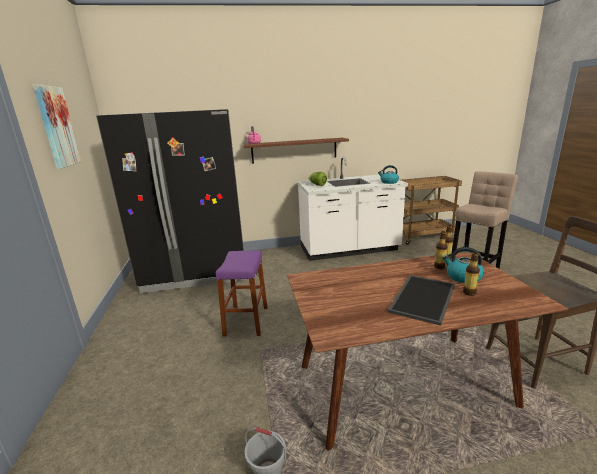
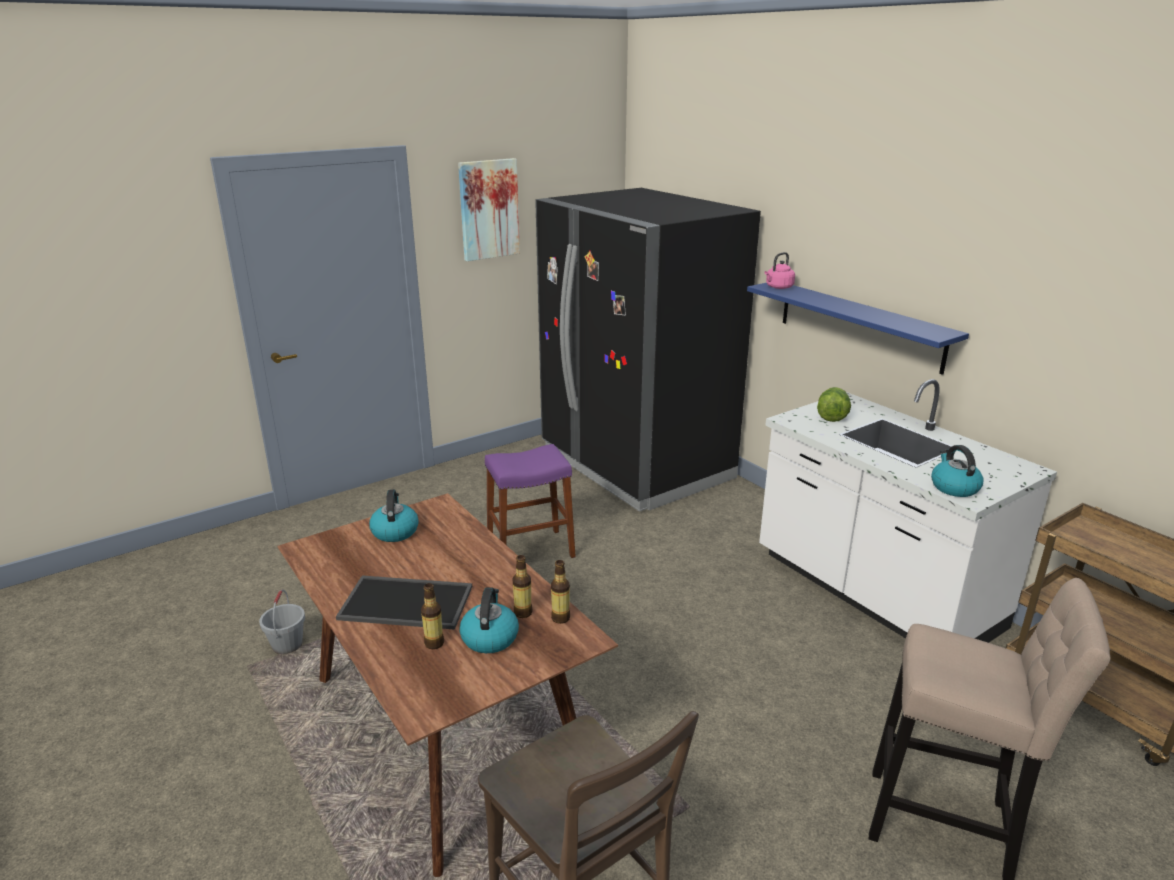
camera: 65 degrees right, 5 degrees up
brown shelf [243,138,349,164] -> blue shelf [747,283,969,375]
none -> kettle [369,489,419,542]

